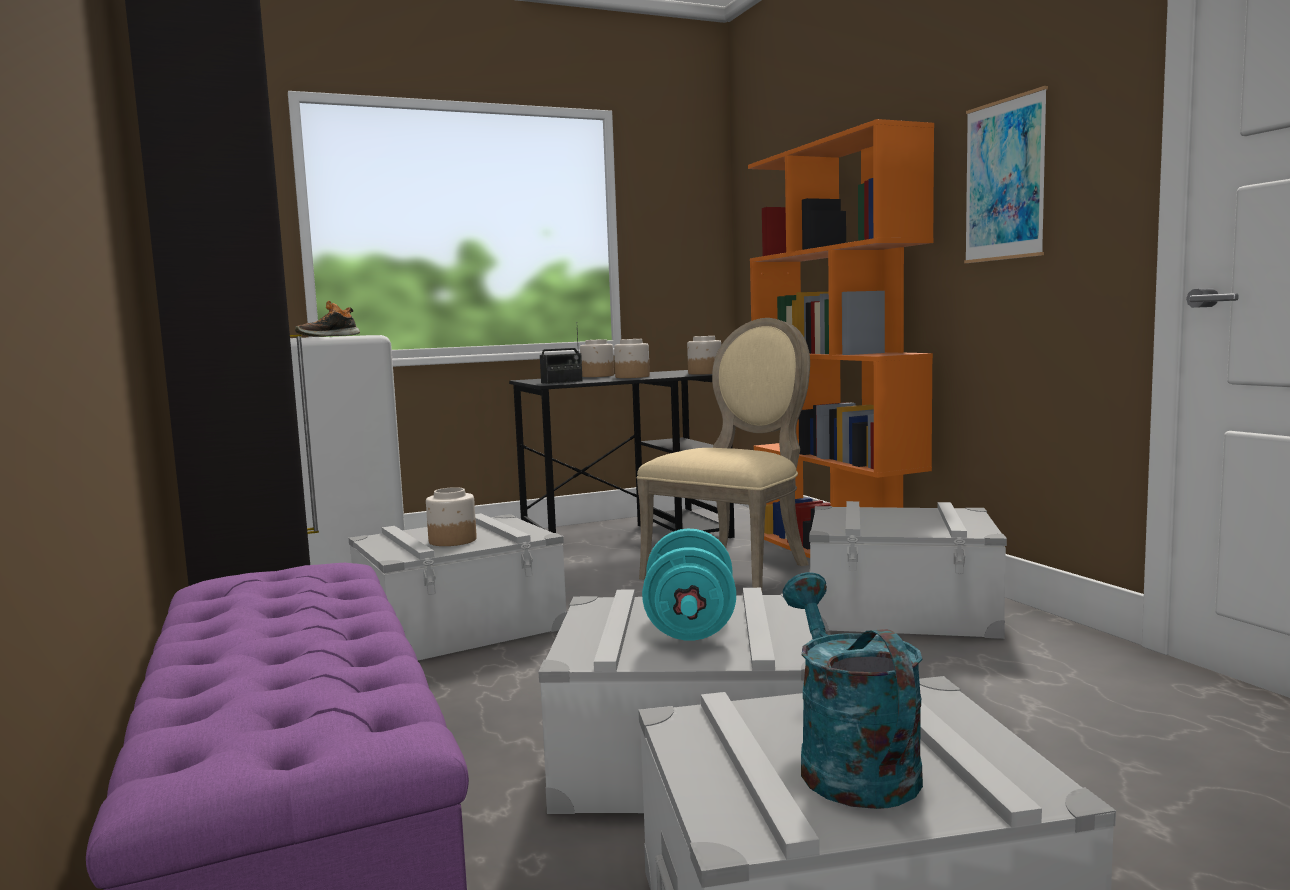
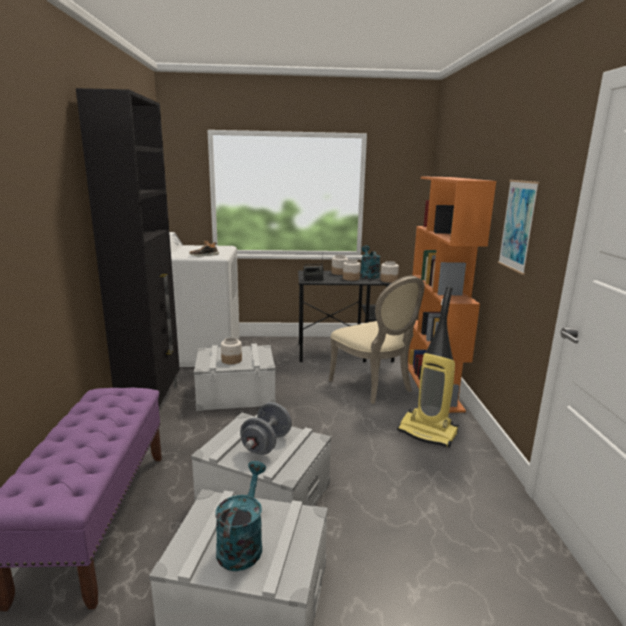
camera: 20 degrees right, 10 degrees up
beige chair [637,318,810,590] -> beige chair turned 90 degrees clockwise [329,276,424,404]
turquoise dumbbell [642,528,736,641] -> grey dumbbell [240,402,292,455]
grey storage box [809,501,1007,639] -> vacuum cleaner [397,287,459,448]
none -> turquoise watering can [360,245,380,279]

